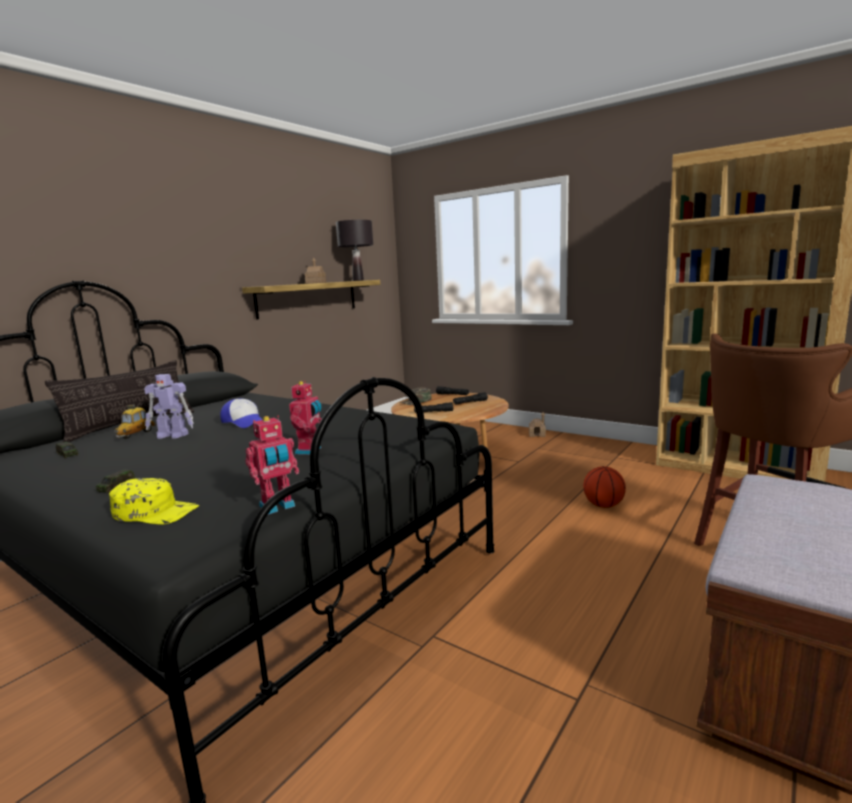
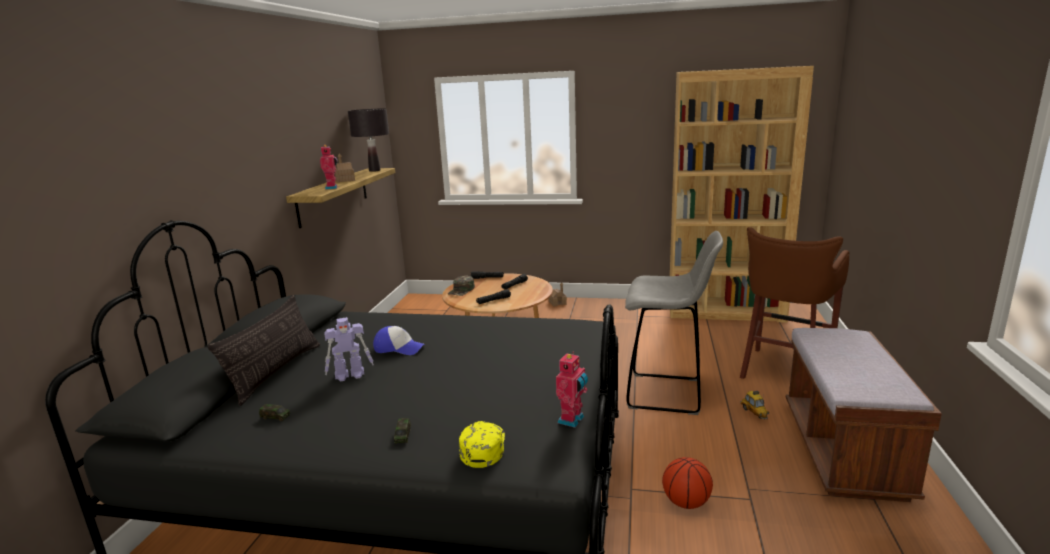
camera: 25 degrees left, 5 degrees up
yellow cap [109,478,199,525] -> yellow cap turned 75 degrees counterclockwise [459,421,505,468]
toy car [114,405,155,439] -> toy car moved to [740,391,769,420]
toy robot [289,381,322,455] -> toy robot moved to [320,145,338,190]
basketball [583,466,626,508] -> basketball moved to [662,457,713,509]
none -> grey stool [625,231,723,415]

